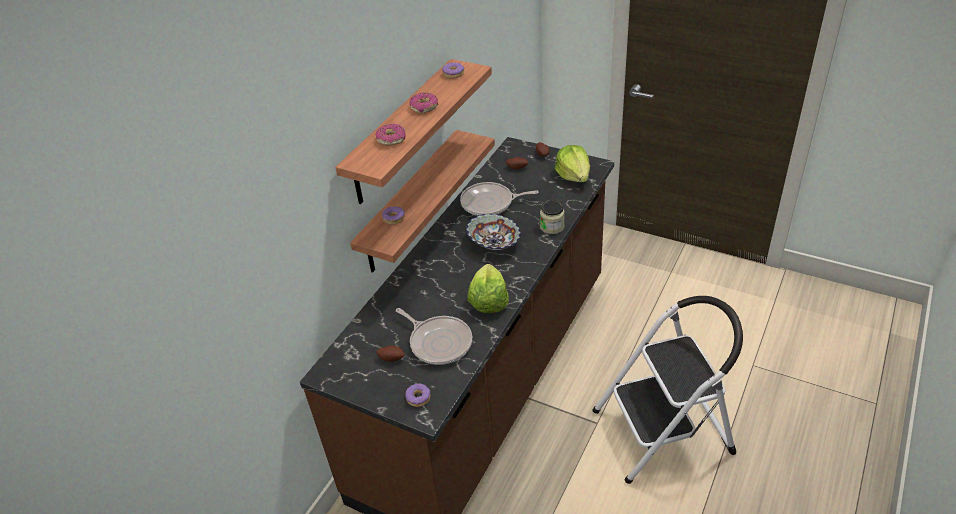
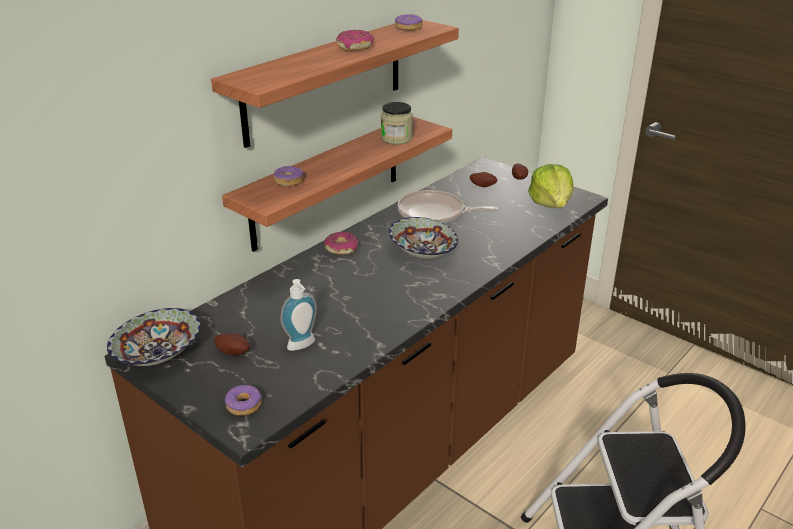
camera: 10 degrees right, 10 degrees down
donut [375,124,406,145] -> donut moved to [324,232,358,255]
frying pan [396,308,472,365] -> soap dispenser [281,279,317,351]
lettuce [467,264,509,313] -> none
jar [540,200,565,234] -> jar moved to [381,102,413,145]
none -> bowl [107,308,201,366]

